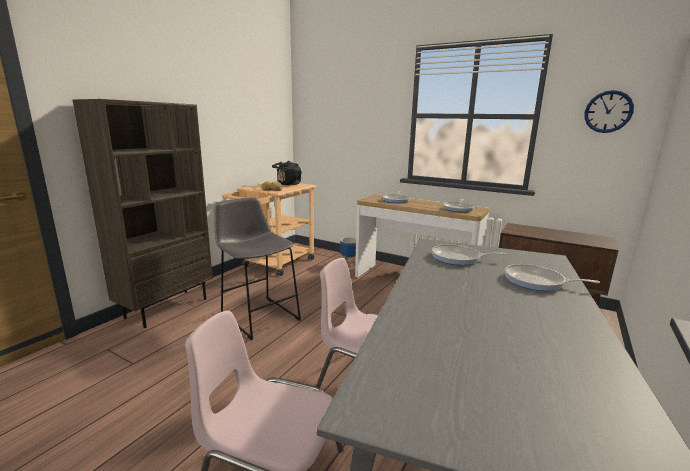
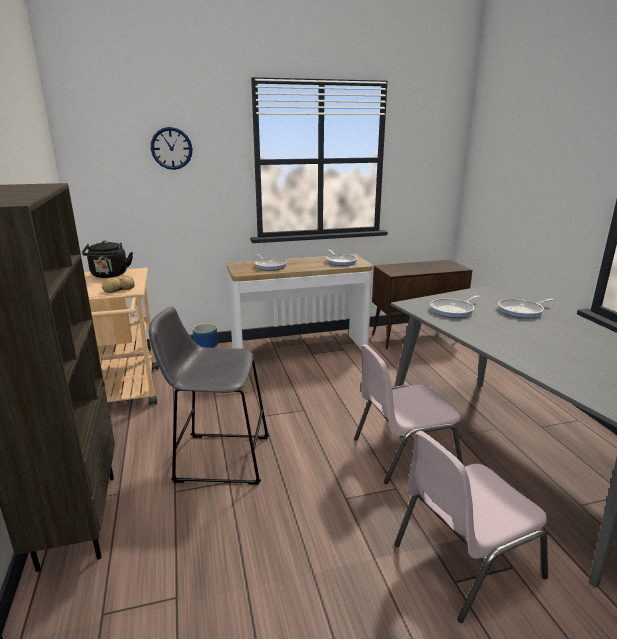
camera: 45 degrees left, 5 degrees up
wall clock [584,90,634,133] -> wall clock moved to [151,127,192,170]

